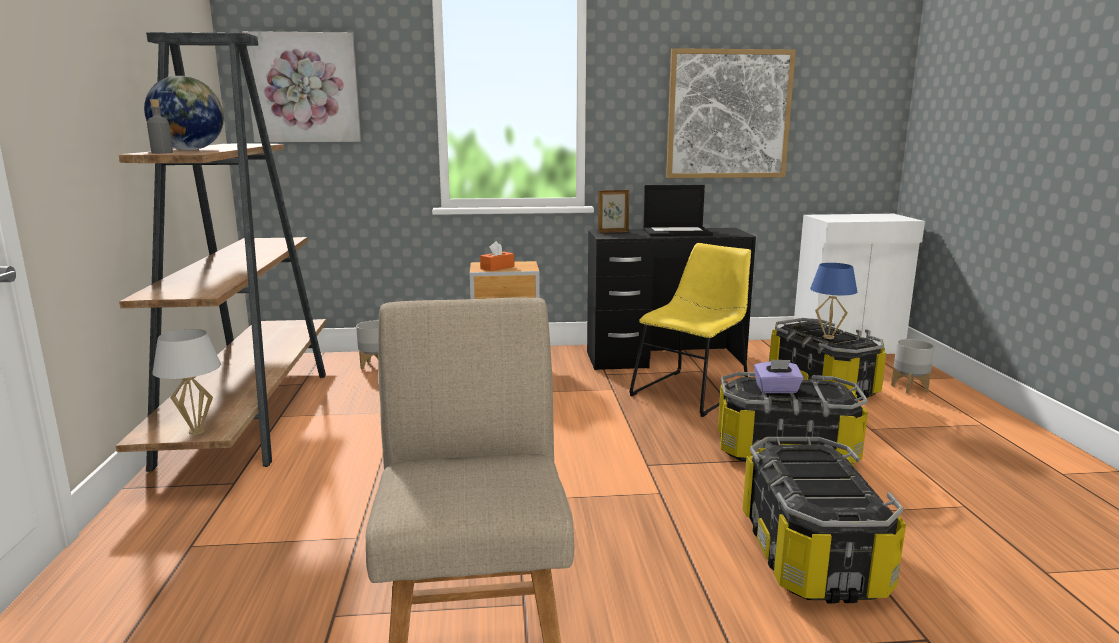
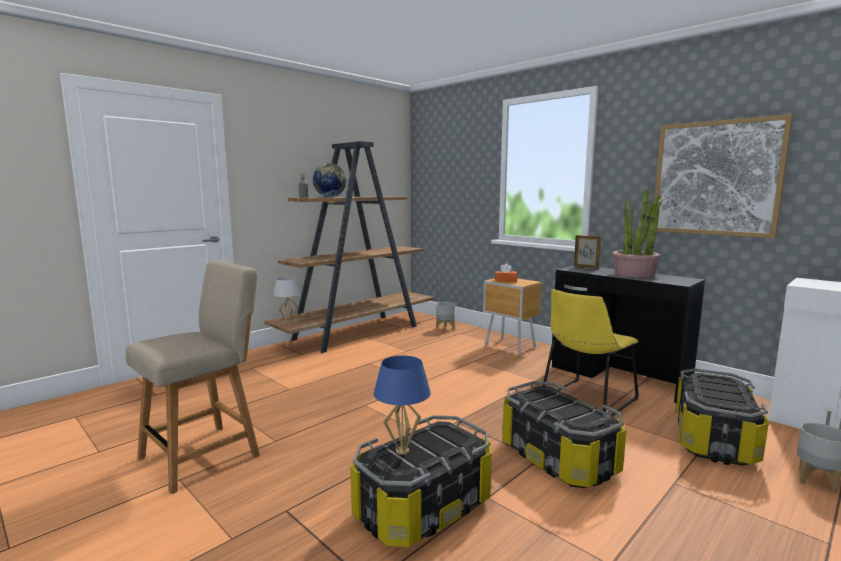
camera: 50 degrees right, 5 degrees down
picture [242,31,361,142] -> none
yellow chair [629,243,751,417] -> yellow chair turned 135 degrees clockwise [543,289,639,416]
laptop [643,185,713,236] -> potted plant [612,190,662,278]
purple tissue box [754,359,804,393] -> none
blue table lamp [810,263,857,339] -> blue table lamp moved to [374,356,431,455]

